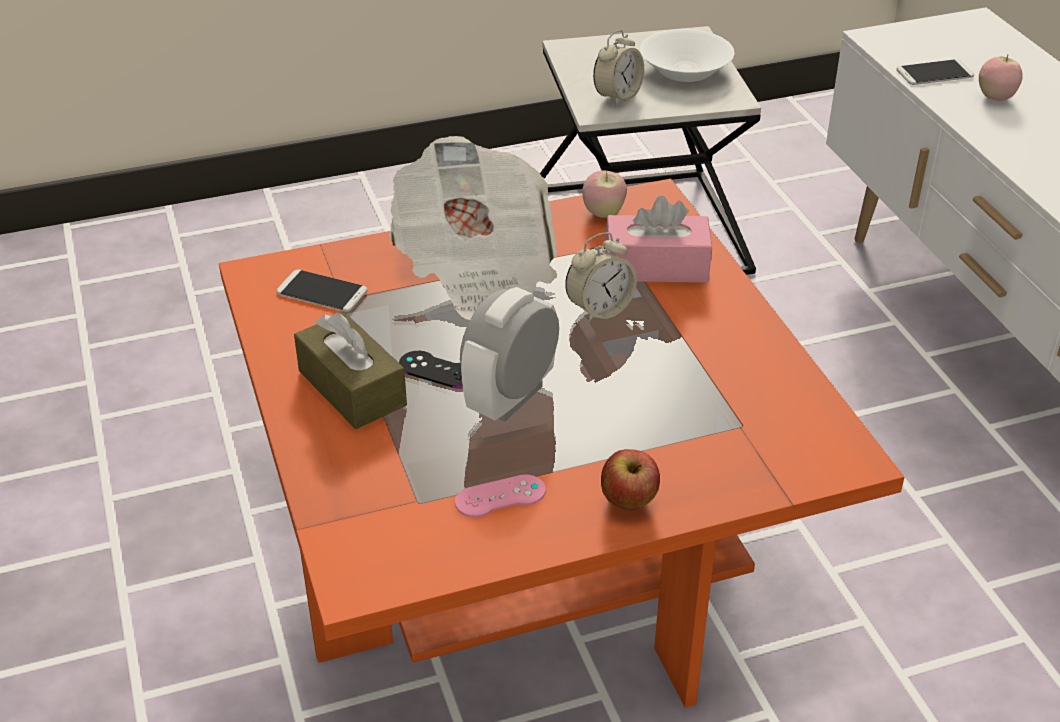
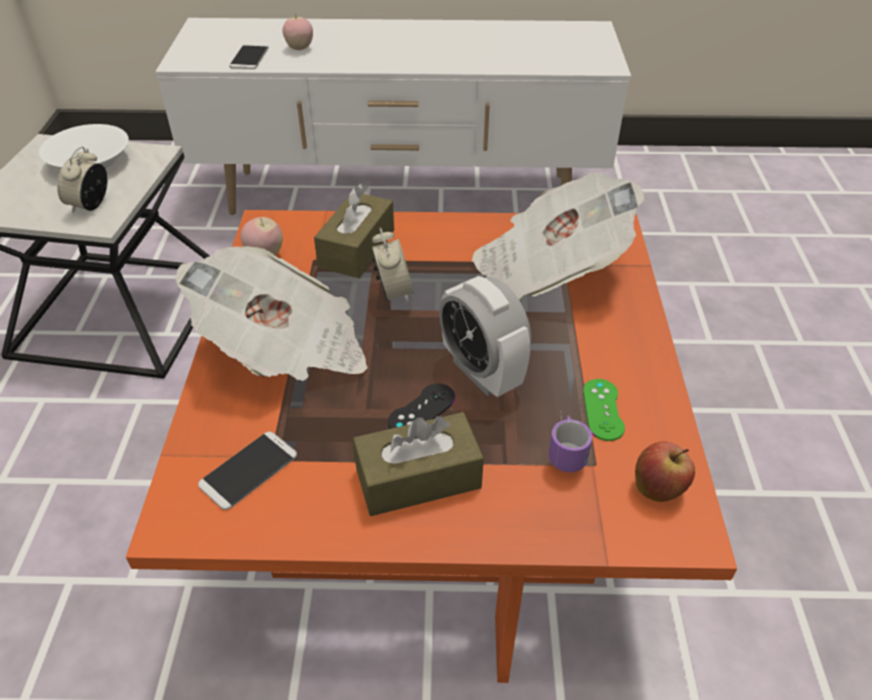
camera: 70 degrees left, 5 degrees up
pink game controller [455,474,546,517] -> green game controller [583,379,625,441]
alarm clock [593,30,644,106] -> alarm clock turned 135 degrees counterclockwise [57,147,107,213]
apple [601,449,660,511] -> apple moved to [635,441,695,502]
pink tissue box [605,196,712,283] -> brown tissue box [314,184,394,278]
none -> newspaper [472,172,645,300]
none -> mug [548,411,592,472]

